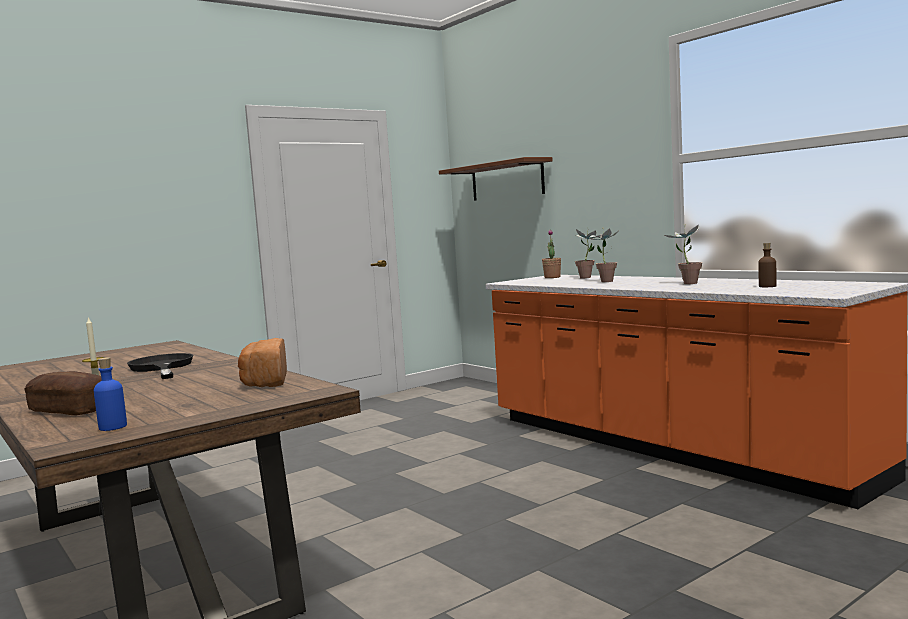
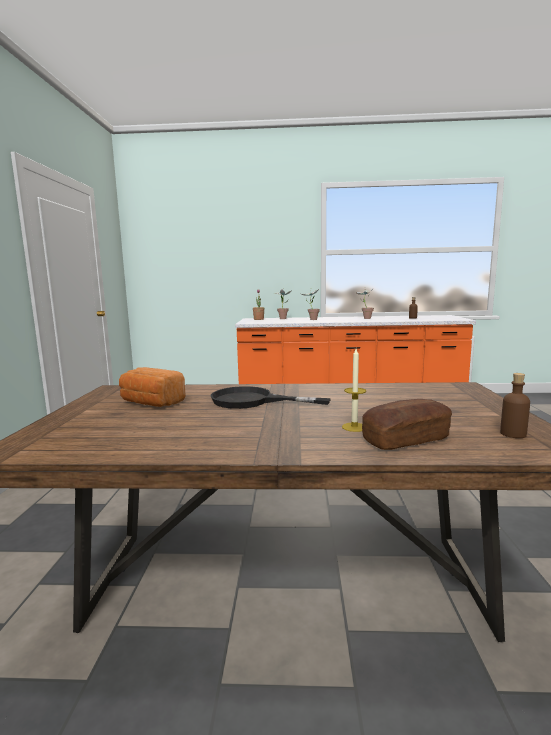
camera: 50 degrees left, 5 degrees up
blue bottle [94,357,127,431] -> brown bottle [500,373,530,438]
bread [238,338,287,387] -> bread moved to [119,367,186,407]
brown shelf [439,157,553,201] -> none

